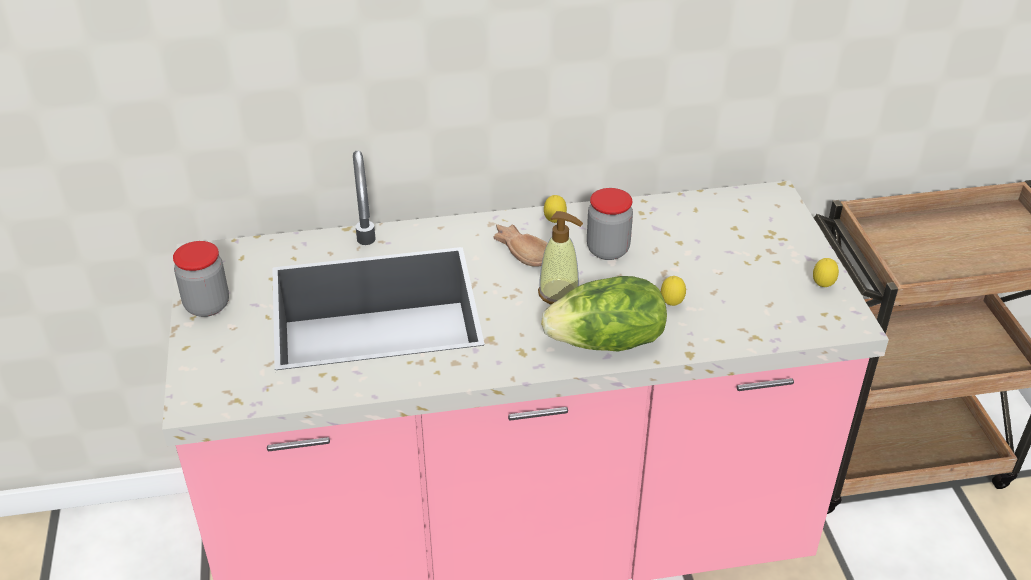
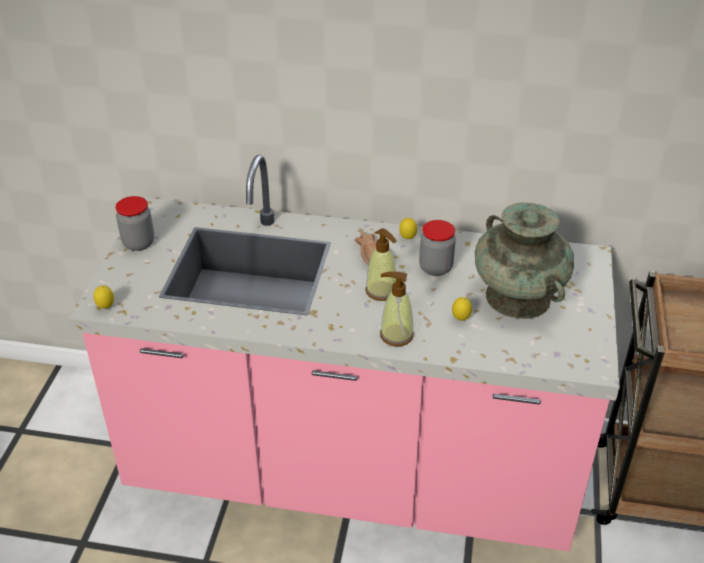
camera: 20 degrees right, 0 degrees up
lettuce [541,276,667,352] -> soap dispenser [380,272,414,346]
lemon [813,258,839,287] -> lemon moved to [94,286,114,309]
none -> turquoise vase [475,203,574,319]

